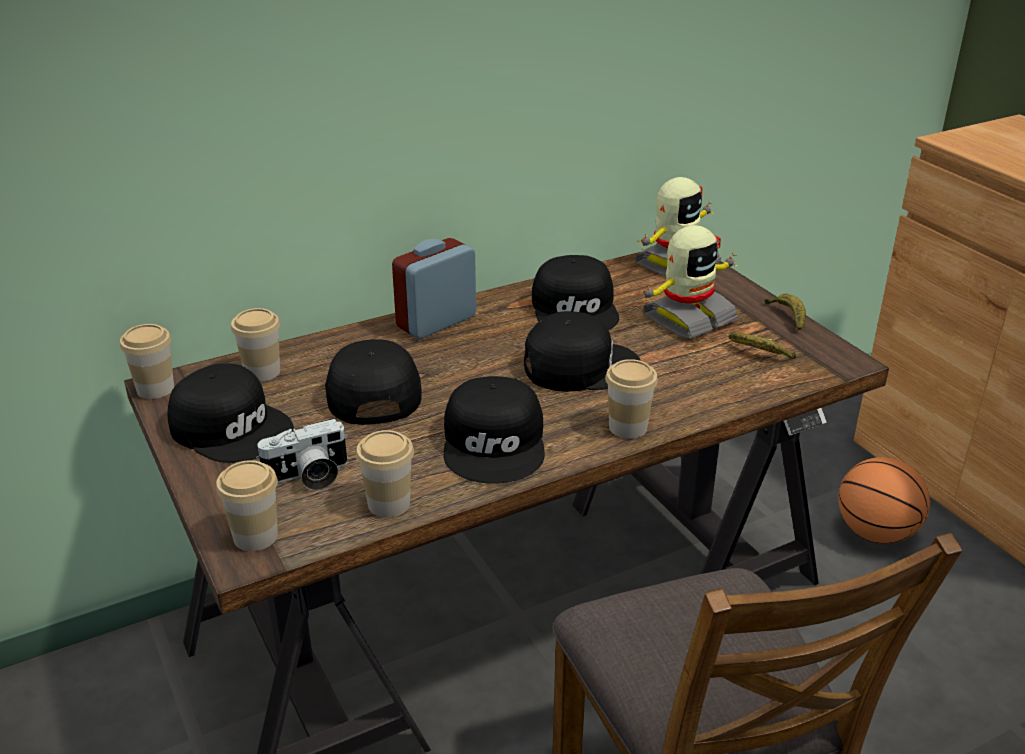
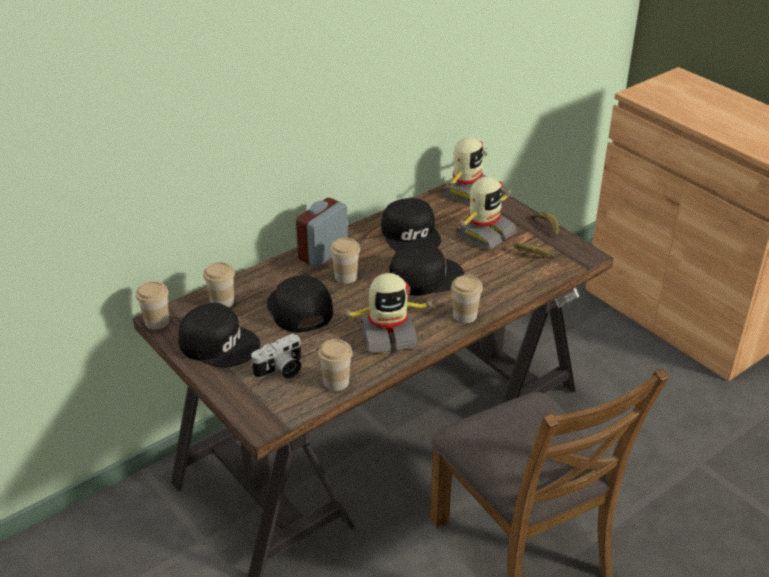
camera: 10 degrees left, 5 degrees up
cup [216,460,278,551] -> cup moved to [330,238,360,284]
black cap [444,376,545,484] -> toy robot [339,273,435,354]
basketball [838,457,930,543] -> none

